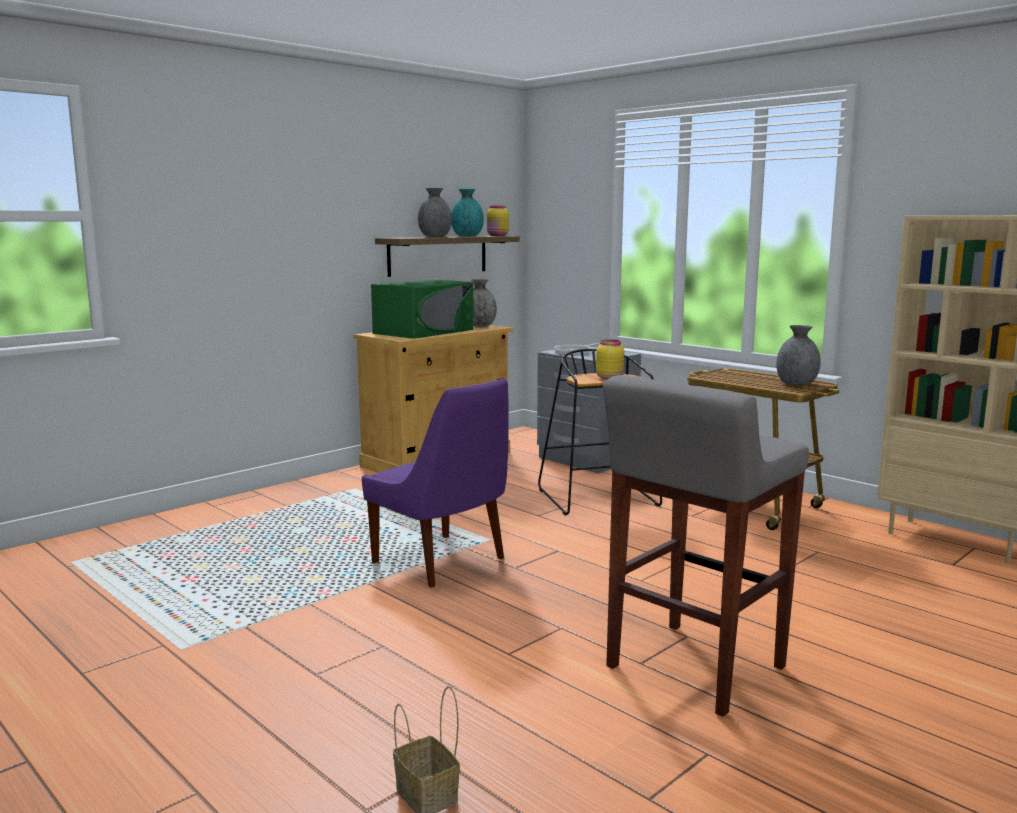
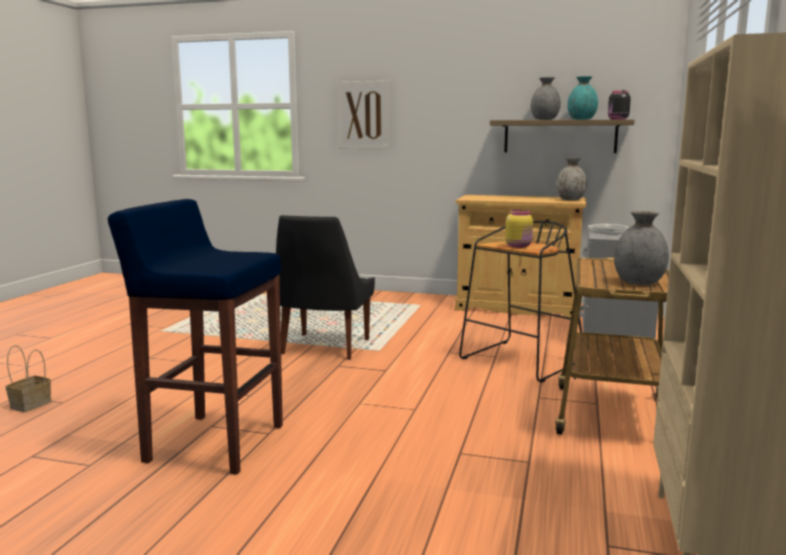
camera: 60 degrees right, 0 degrees up
purple chair [362,378,509,588] -> black chair [276,215,375,360]
green microwave [371,279,474,339] -> none
yellow jar [487,205,509,236] -> black jar [608,90,631,120]
grey stool [603,375,809,717] -> blue stool [108,199,283,475]
none -> picture [337,81,391,149]

